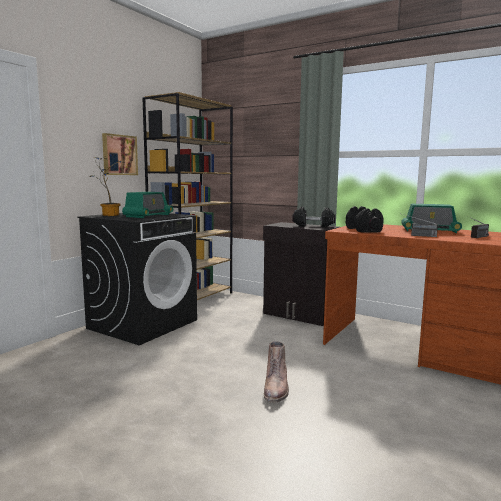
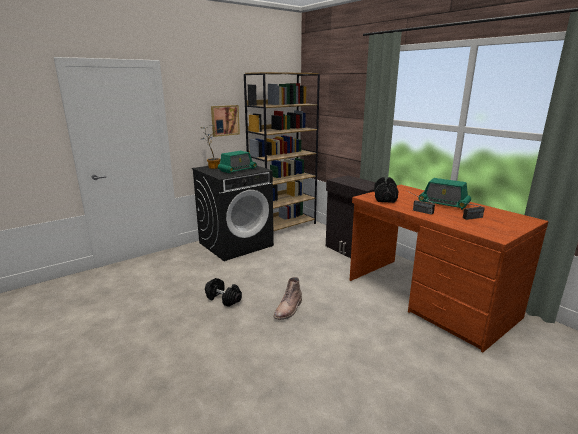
camera: 20 degrees right, 10 degrees up
black dumbbell [292,207,335,227] -> black dumbbell moved to [205,278,242,307]

